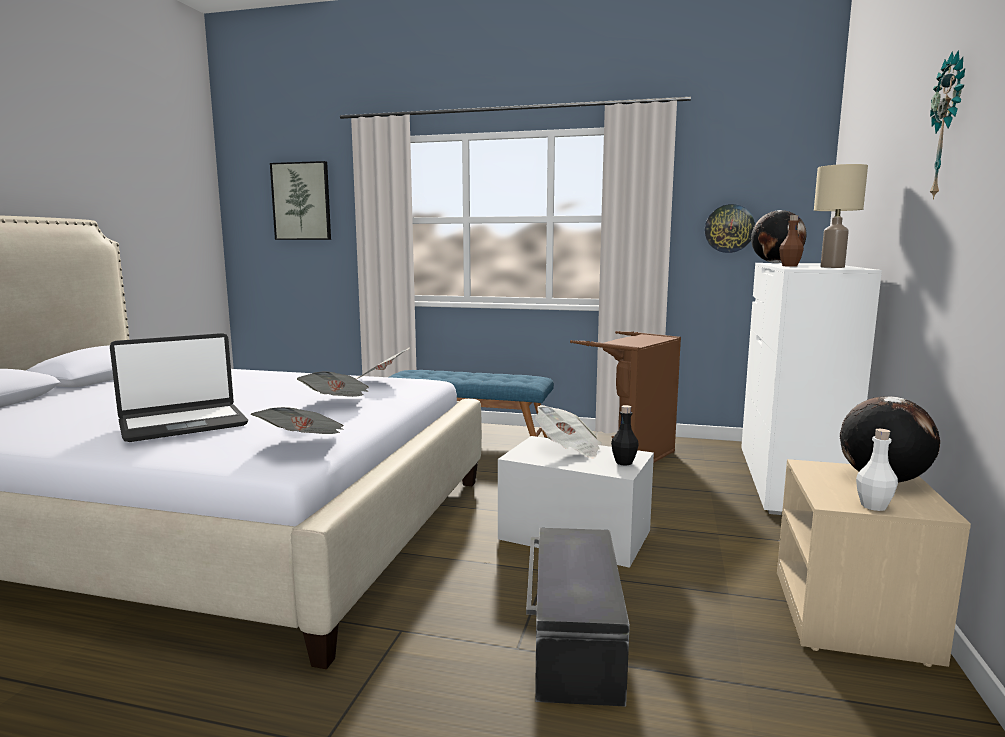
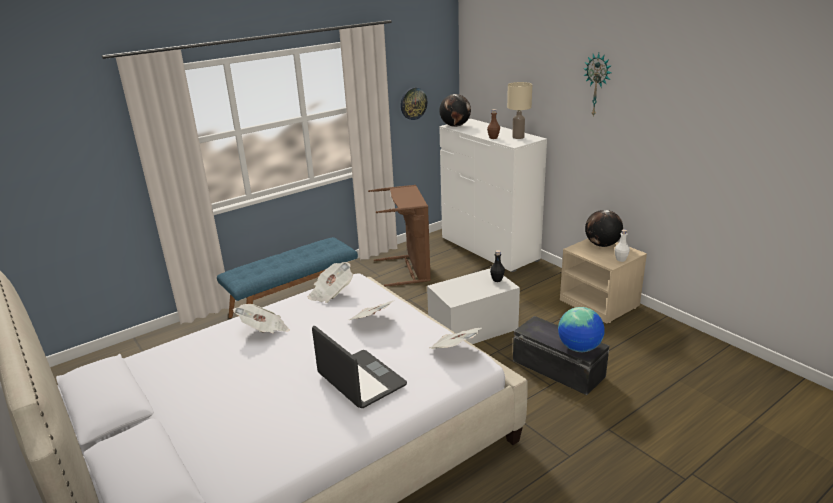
camera: 50 degrees left, 15 degrees up
laptop [110,333,248,442] -> laptop turned 45 degrees counterclockwise [312,326,407,408]
picture [270,161,331,240] -> none
newspaper [535,405,602,459] -> newspaper moved to [233,304,290,333]
none -> globe [558,307,605,352]

